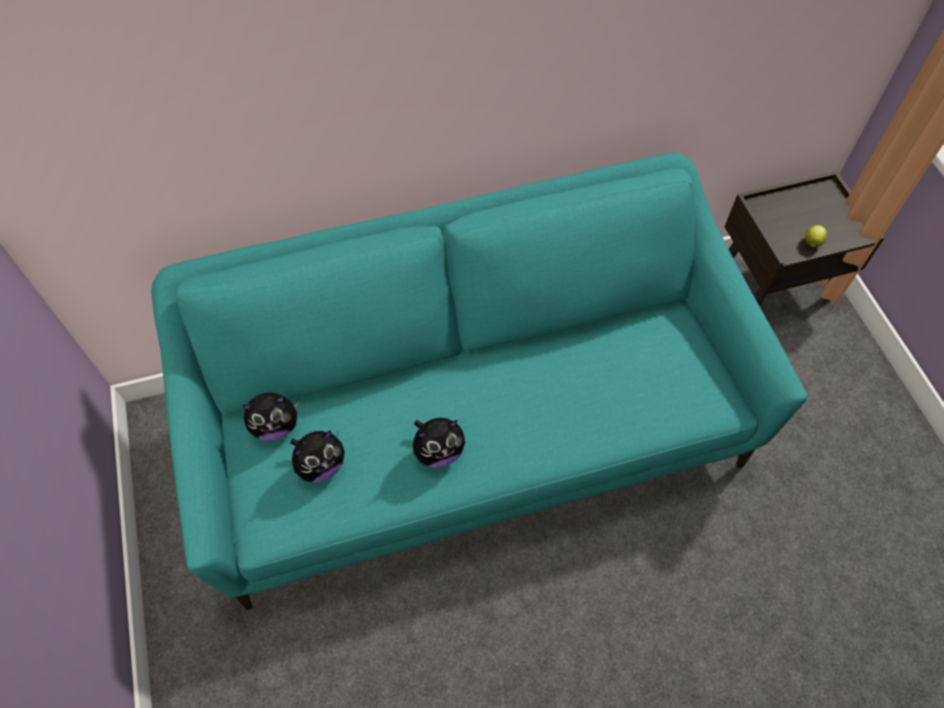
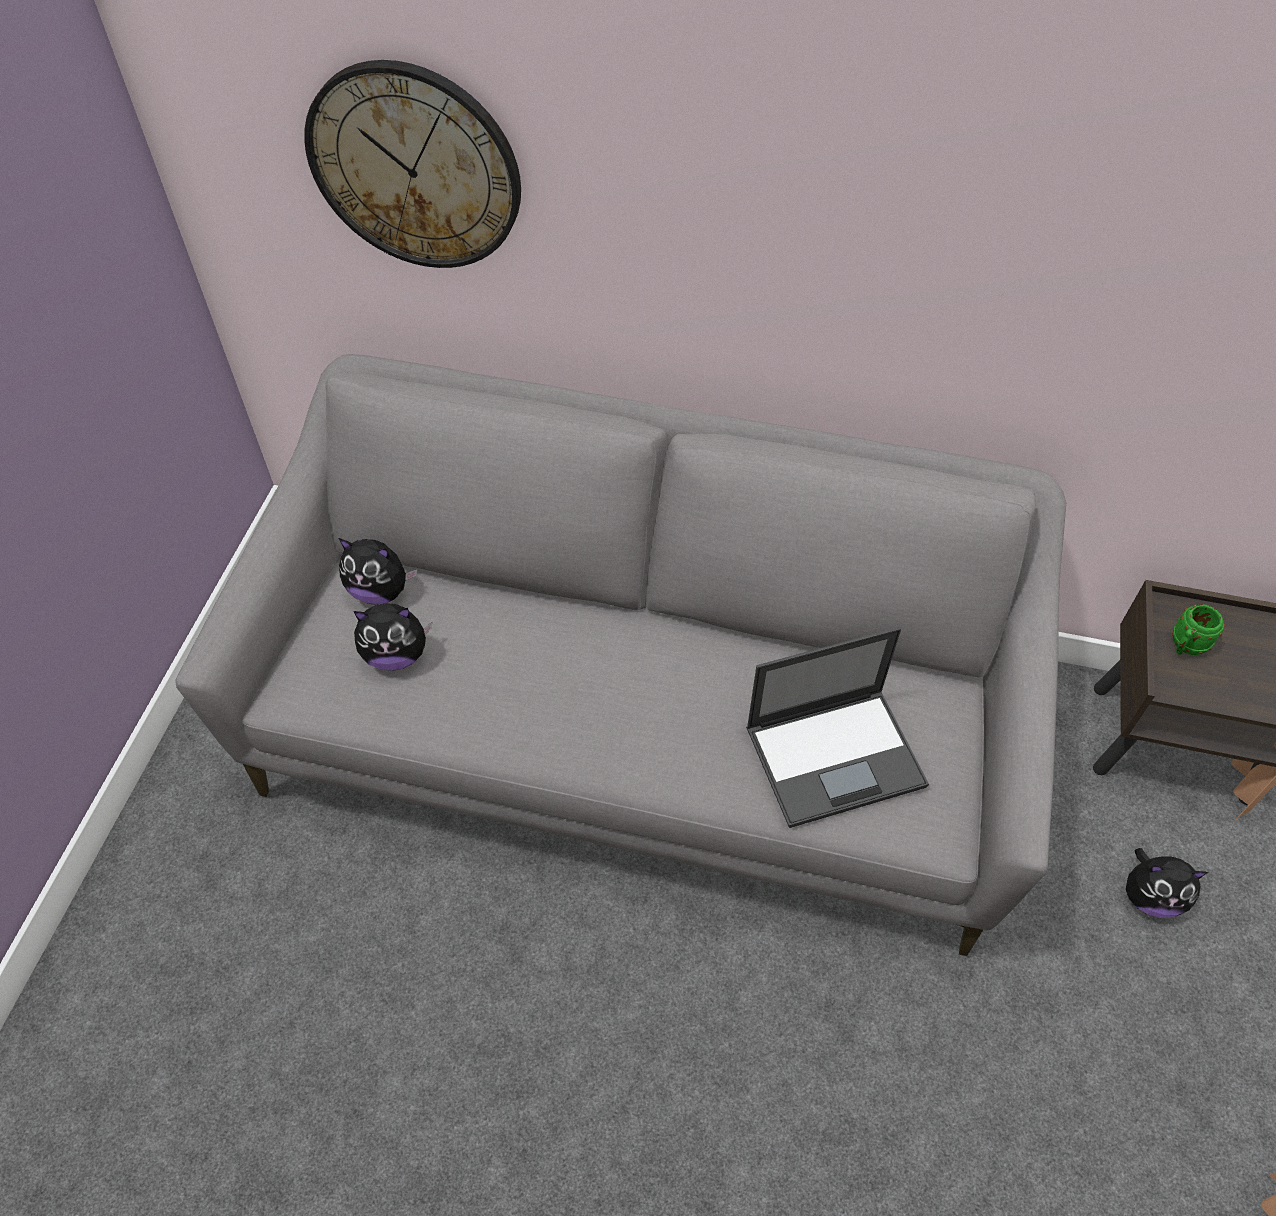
camera: 30 degrees right, 5 degrees down
turquoise sofa [151,153,807,610] -> grey sofa [175,354,1066,956]
plush toy [413,418,465,468] -> plush toy moved to [1126,848,1208,918]
apple [805,225,827,247] -> none
none -> wall clock [304,60,521,268]
none -> laptop [746,627,929,828]
none -> green mug [1172,604,1225,655]

